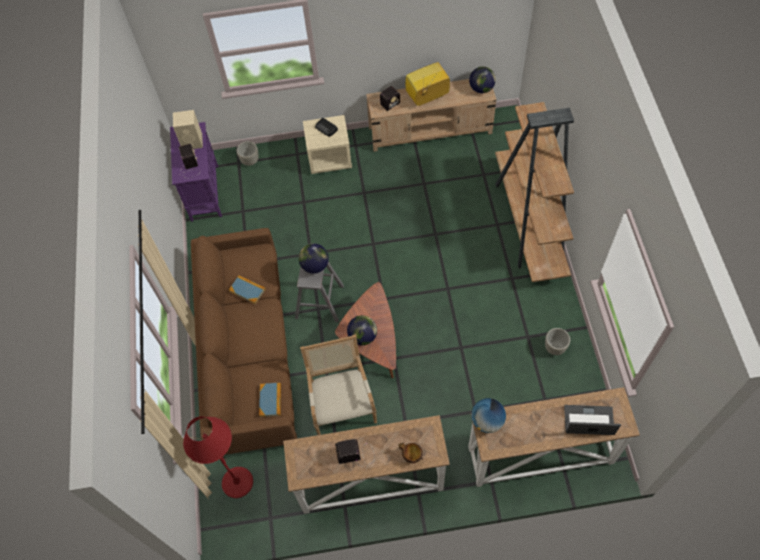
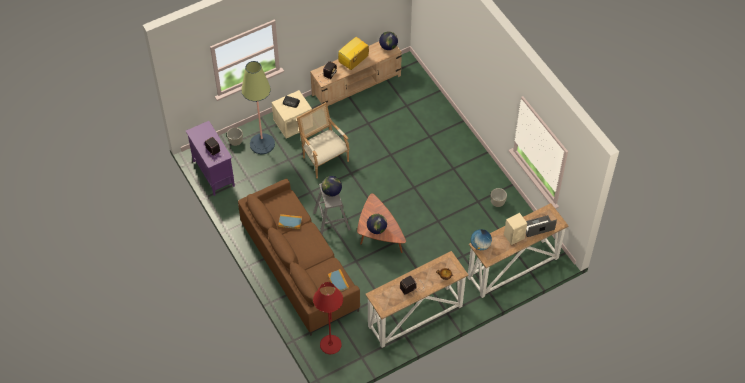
camera: 25 degrees left, 5 degrees down
beige speaker [173,110,203,149] -> beige speaker moved to [504,213,527,245]
armchair [300,335,377,435] -> armchair moved to [297,102,350,179]
brown bookcase [495,102,574,282] -> none
none -> floor lamp [241,61,275,154]

